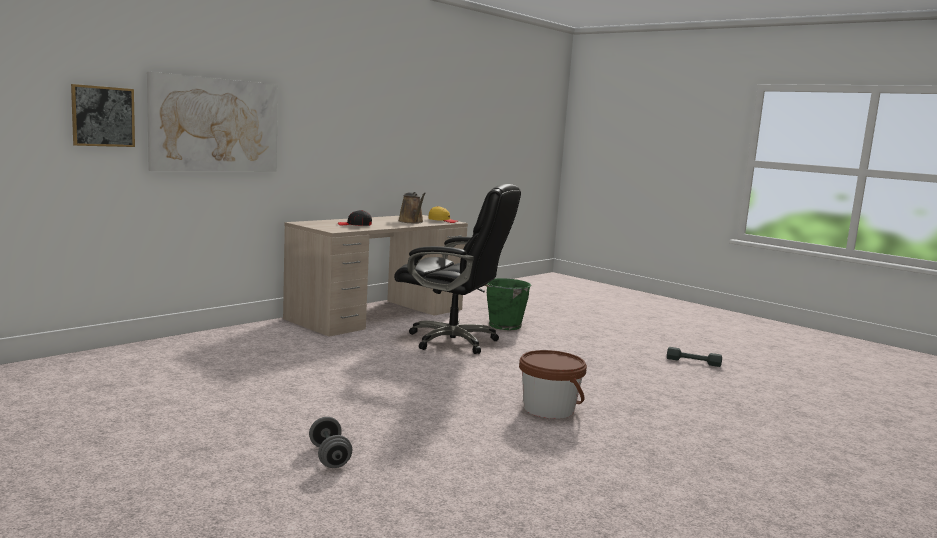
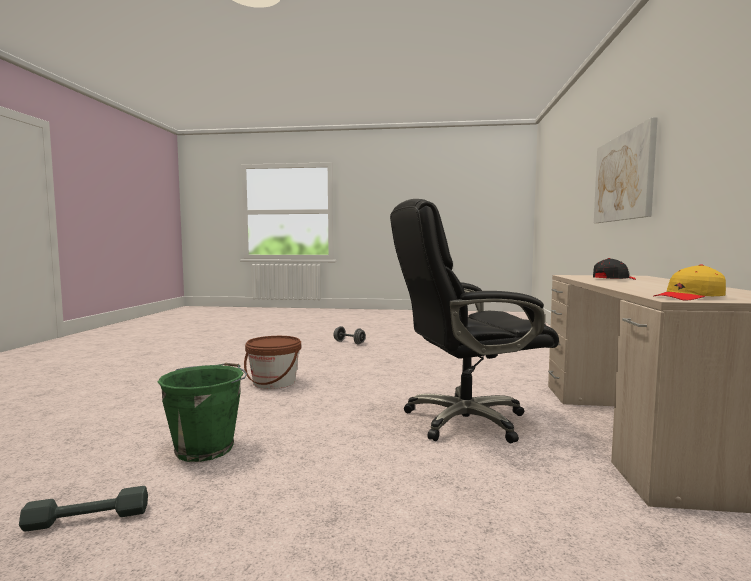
camera: 145 degrees right, 5 degrees down
picture [71,84,135,147] -> none
brown watering can [398,192,426,224] -> none
green bucket [484,278,532,330] -> green bucket moved to [157,363,247,462]

